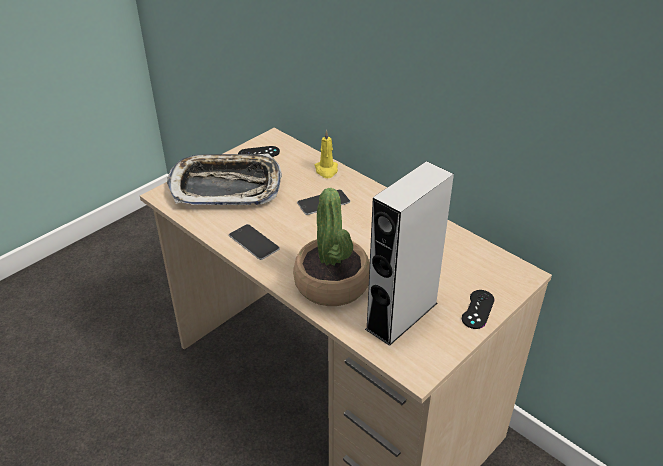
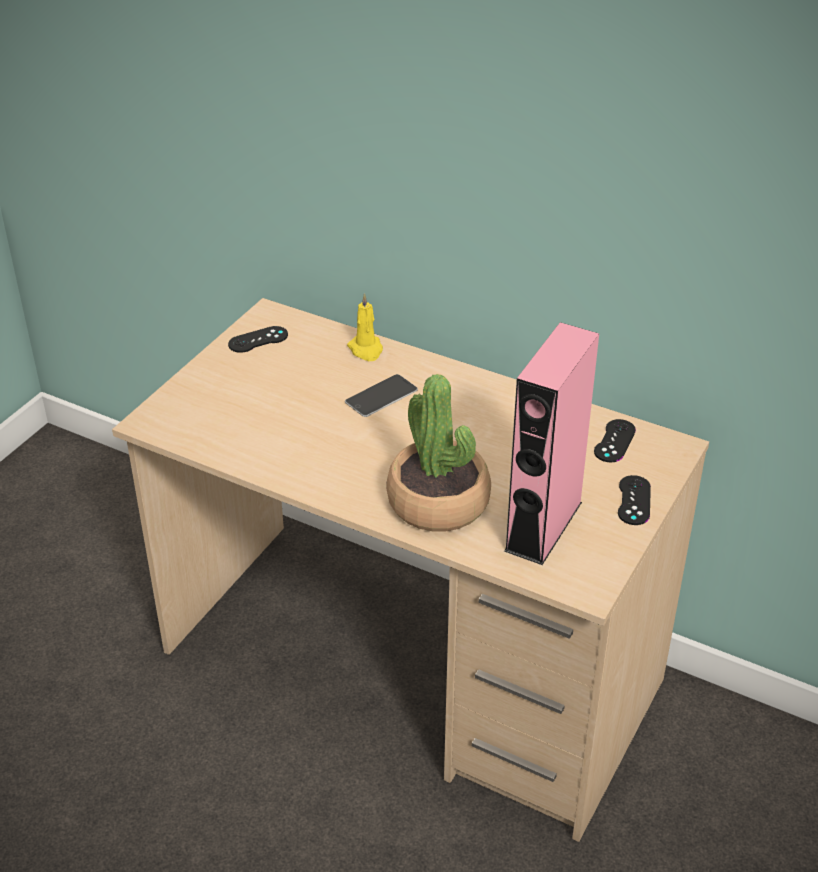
camera: 15 degrees left, 0 degrees up
tray [167,154,282,205] -> none
phone [229,224,280,260] -> none
grey speaker [365,161,454,346] -> pink speaker [504,322,599,565]
none -> black game controller [594,419,636,462]

